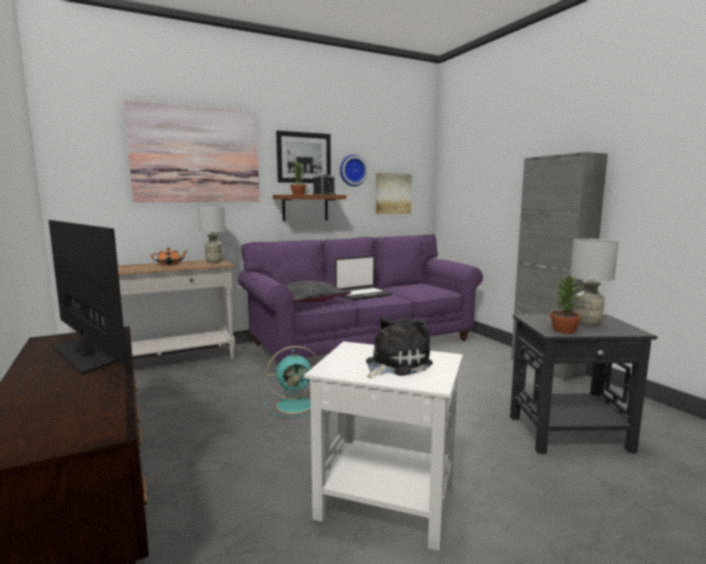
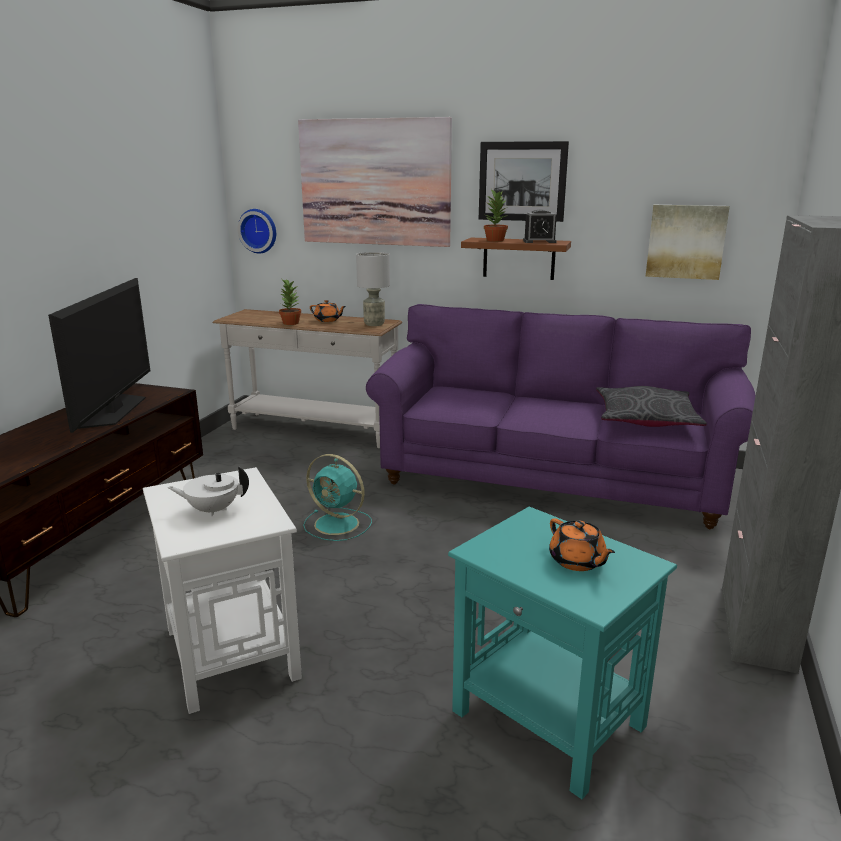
camera: 45 degrees right, 10 degrees up
grey pillow [284,281,351,302] -> grey pillow moved to [596,386,707,427]
laptop [335,255,393,300] -> none
wall clock [340,155,368,186] -> wall clock moved to [238,209,276,254]
plush toy [366,317,433,379] -> white teapot [168,466,249,516]
black side table [510,314,657,454] -> turquoise side table [448,506,677,799]
potted plant [550,275,581,334] -> potted plant moved to [279,280,301,325]
grey table lamp [570,239,619,326] -> orange teapot [549,518,615,571]

